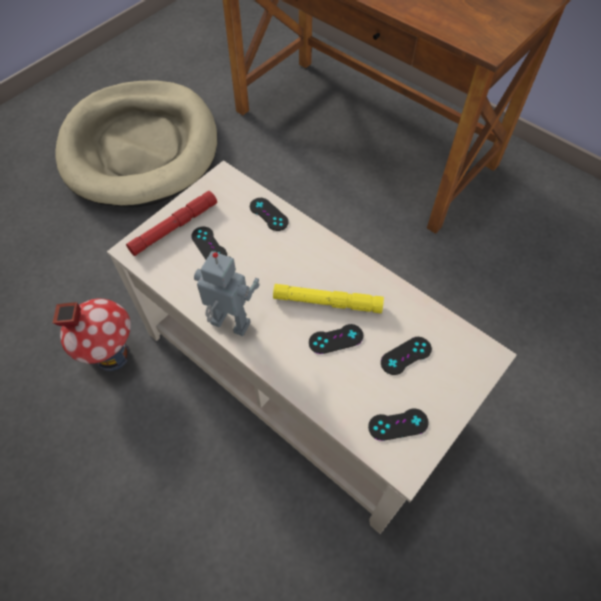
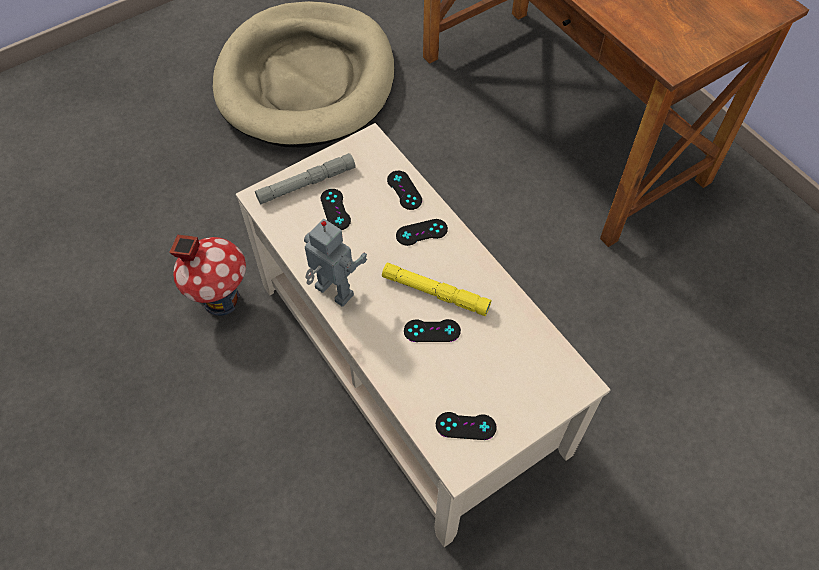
camera: 15 degrees right, 0 degrees up
red flashlight [126,191,217,256] -> grey flashlight [255,153,356,205]
black game controller [381,337,432,375] -> black game controller moved to [396,219,448,246]

